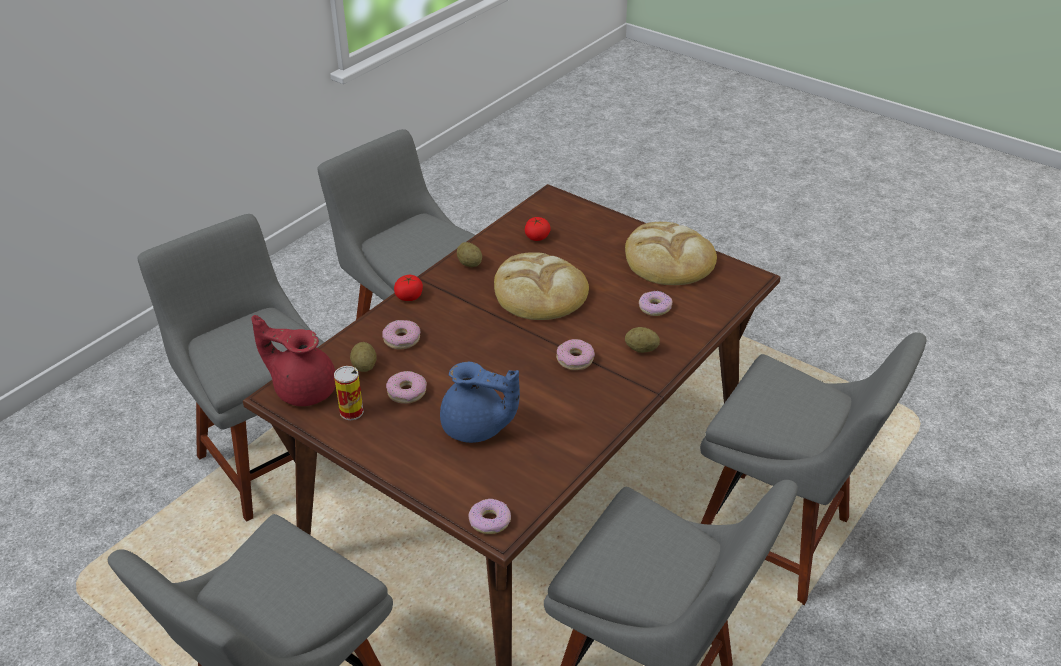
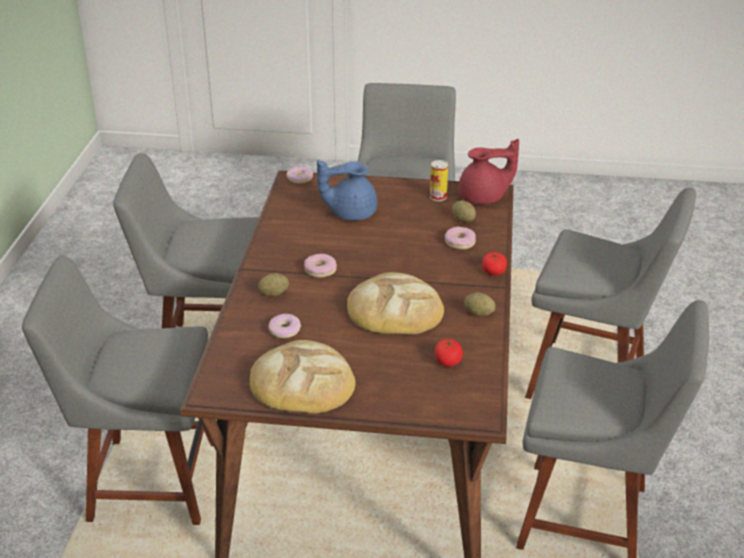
camera: 150 degrees right, 5 degrees down
donut [386,371,427,404] -> none

